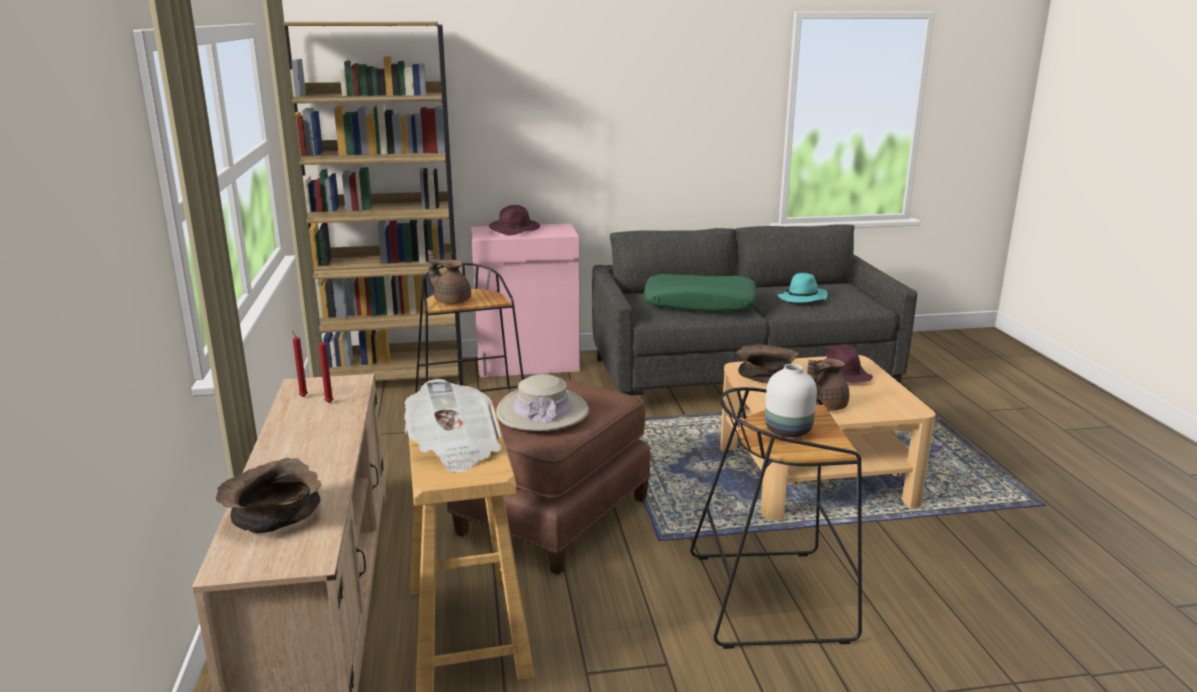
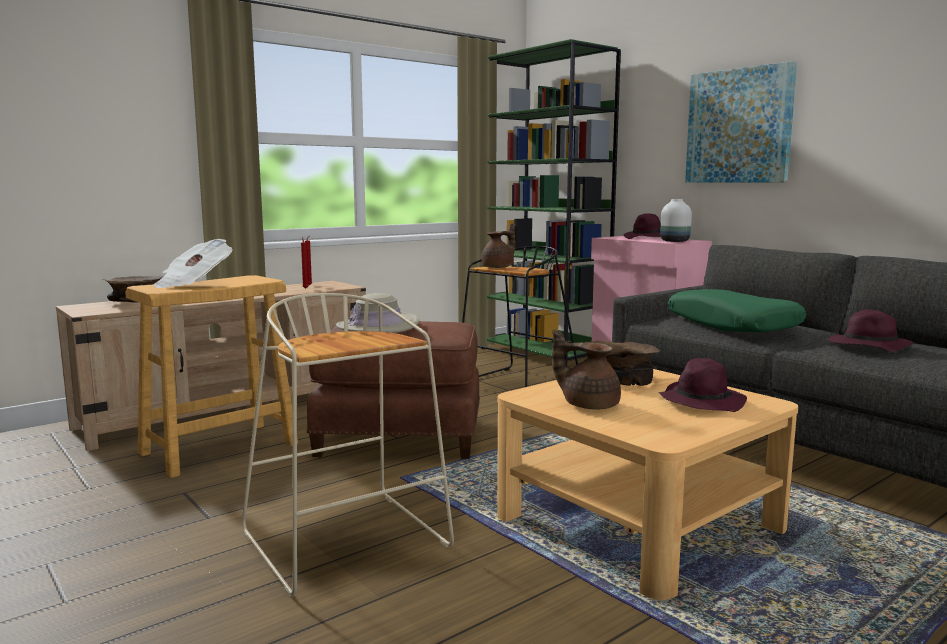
camera: 60 degrees right, 10 degrees down
brown bookcase [283,22,463,386] -> green bookcase [481,39,621,364]
brown teapot [428,250,471,304] -> brown teapot turned 45 degrees clockwise [481,223,515,268]
black stool [690,387,862,649] -> beige stool [242,293,454,596]
white vase [765,364,817,437] -> white vase moved to [660,199,692,242]
turquoise hat [777,273,828,303] -> purple hat [828,309,914,352]
none -> picture [685,61,797,183]

